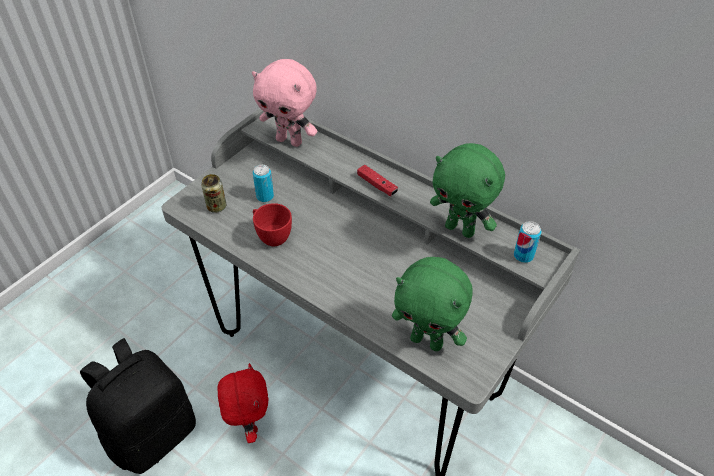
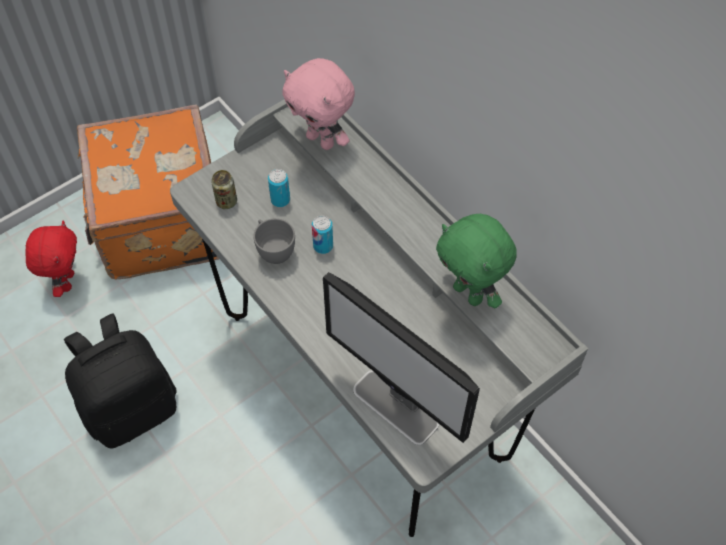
camera: 15 degrees right, 10 degrees up
red plush toy [218,363,269,443] -> red plush toy moved to [25,221,77,297]
red cup [253,203,292,246] -> grey cup [253,218,295,264]
red game controller [357,165,398,196] -> none
green plush toy [392,257,473,351] -> monitor [323,272,480,445]
can [514,221,542,263] -> can moved to [312,215,333,254]
none -> orange suitcase [77,104,219,279]

